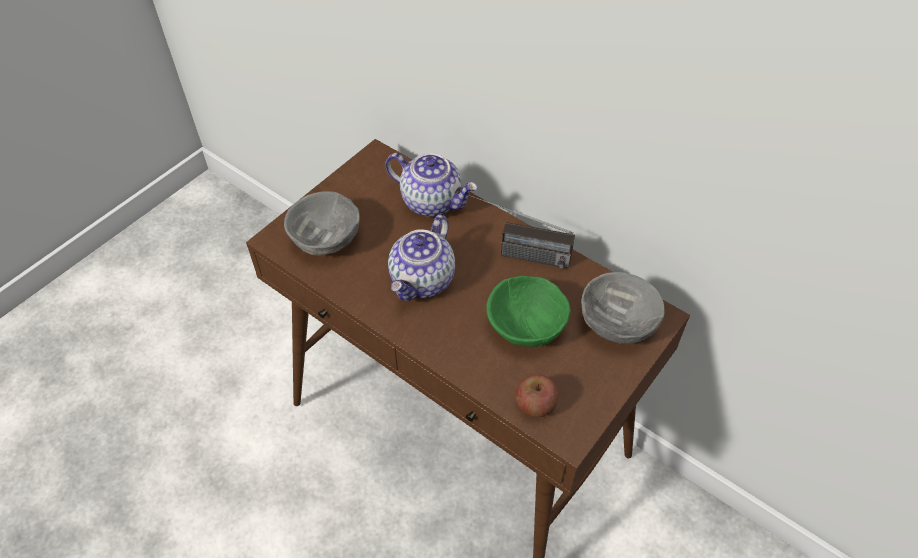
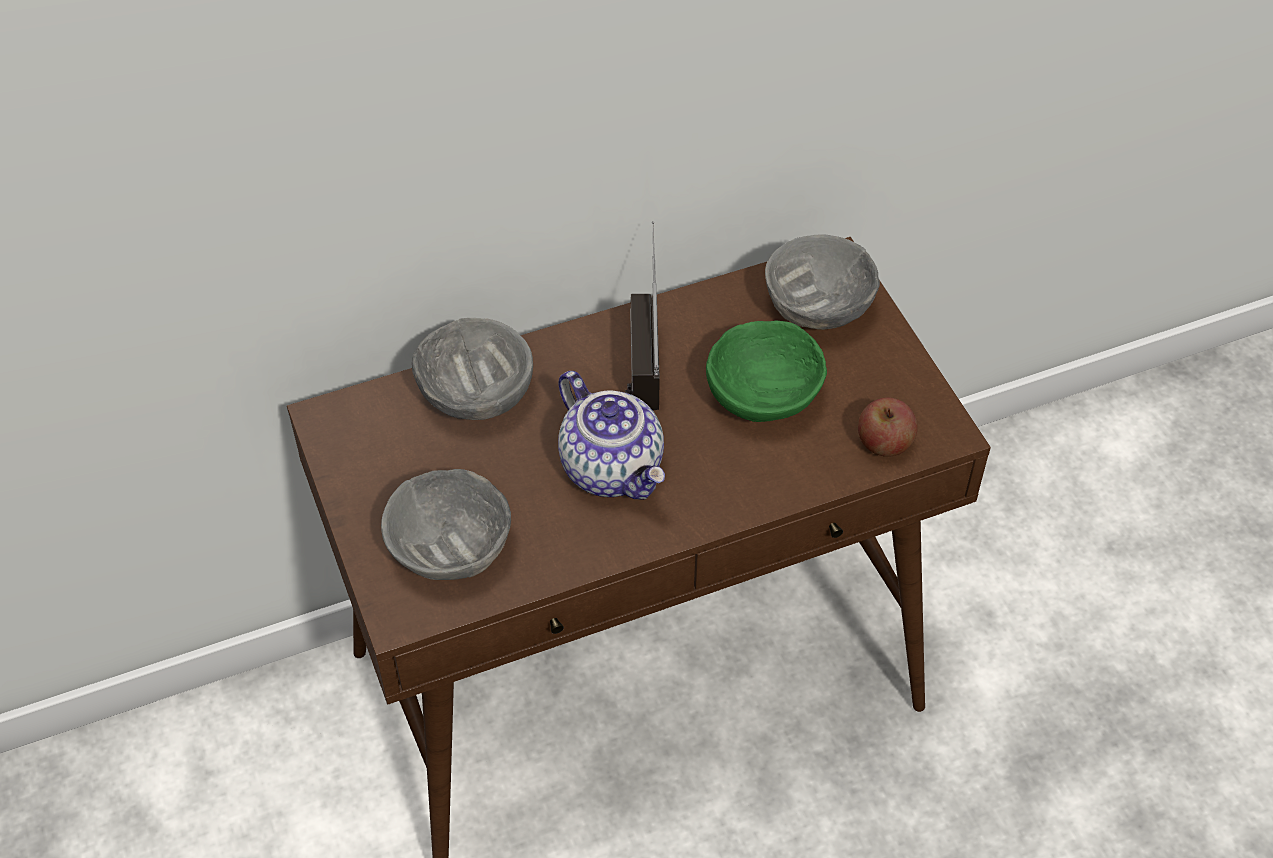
camera: 60 degrees left, 0 degrees up
teapot [385,153,478,217] -> grey bowl [412,318,533,420]
radio [469,195,575,268] -> radio turned 135 degrees clockwise [625,221,660,410]

